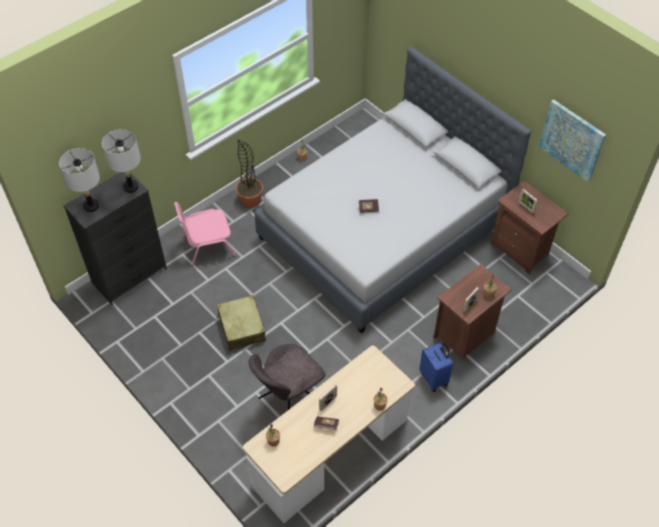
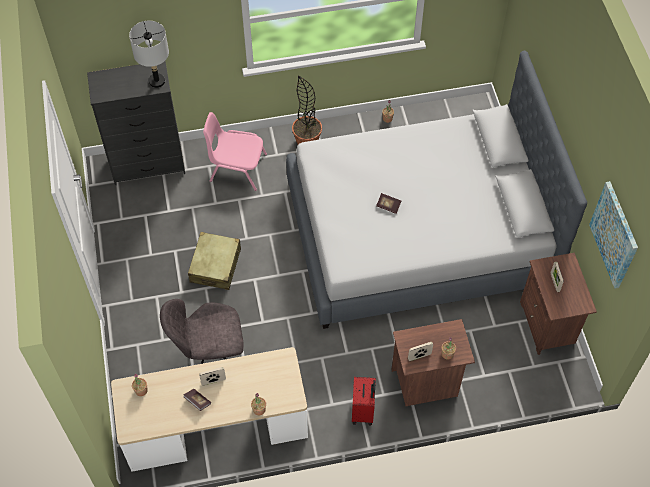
camera: 30 degrees right, 5 degrees up
grey table lamp [59,148,100,212] -> none
blue suitcase [419,342,453,392] -> red suitcase [352,377,376,426]

